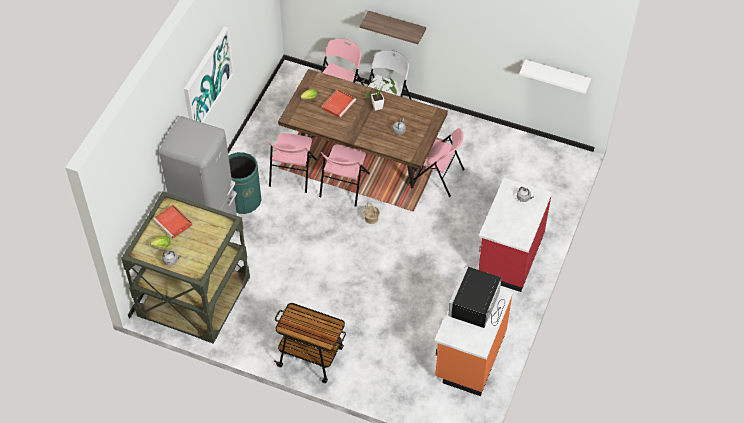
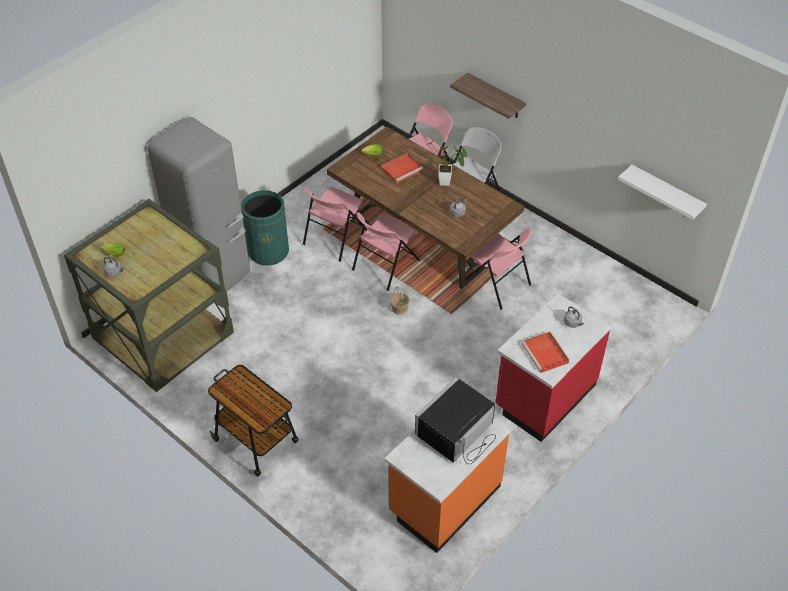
camera: 20 degrees right, 5 degrees down
red tray [153,205,193,239] -> red tray moved to [521,332,569,373]
picture [184,26,234,123] -> none

